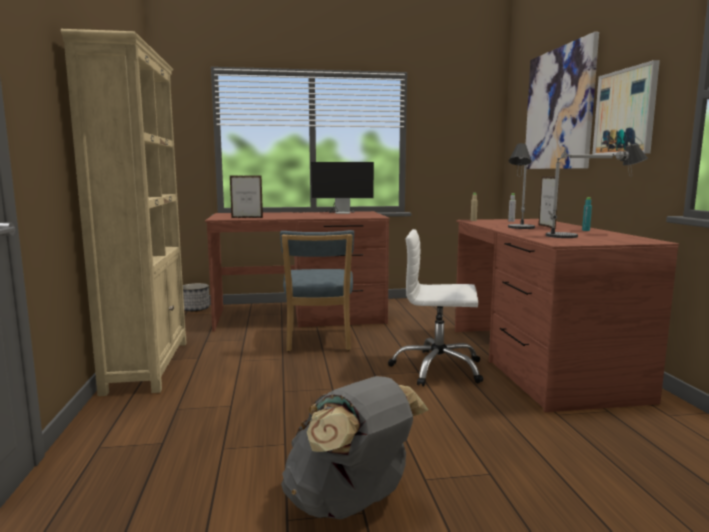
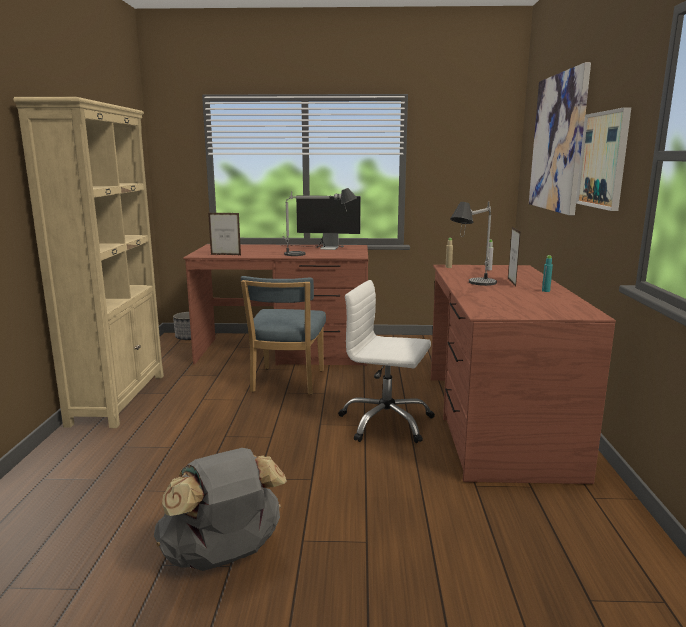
camera: 10 degrees right, 5 degrees up
table lamp [546,143,648,238] -> table lamp moved to [283,188,357,256]

